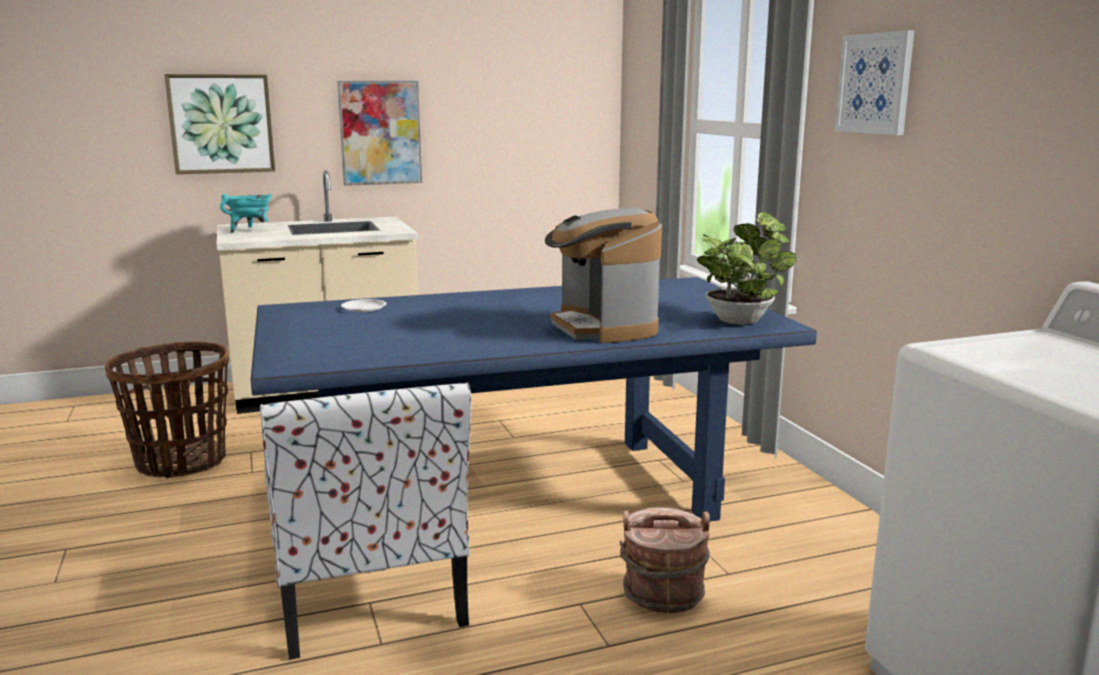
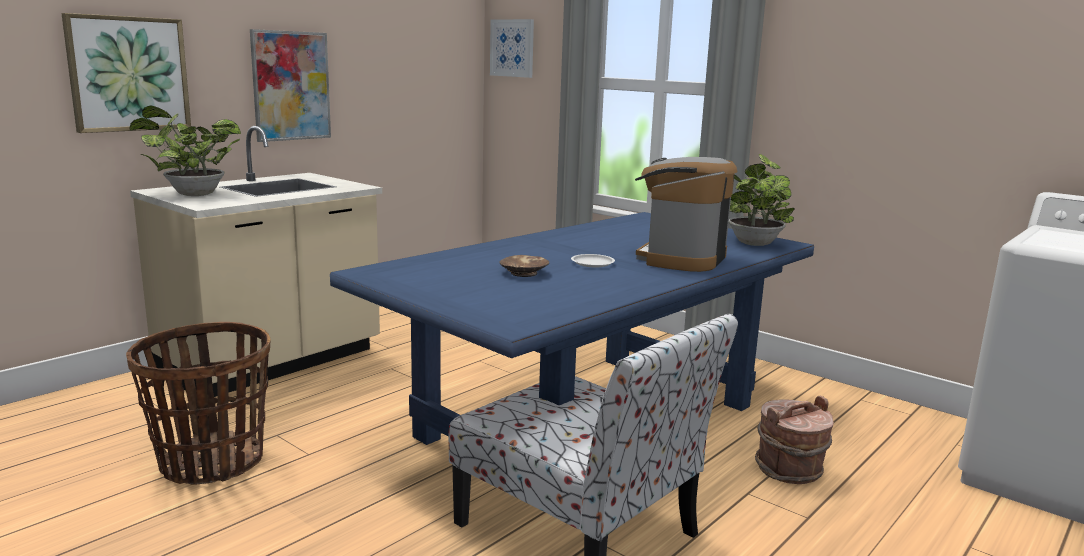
camera: 30 degrees left, 0 degrees up
turquoise cooking pot [220,194,272,233] -> potted plant [129,105,241,196]
white plate [341,299,387,312] -> white plate moved to [571,254,615,267]
coffee machine [545,208,662,343] -> coffee machine turned 75 degrees clockwise [635,157,737,272]
picture [835,30,914,135] -> picture moved to [490,19,534,78]
none -> brown bowl [499,255,549,277]

